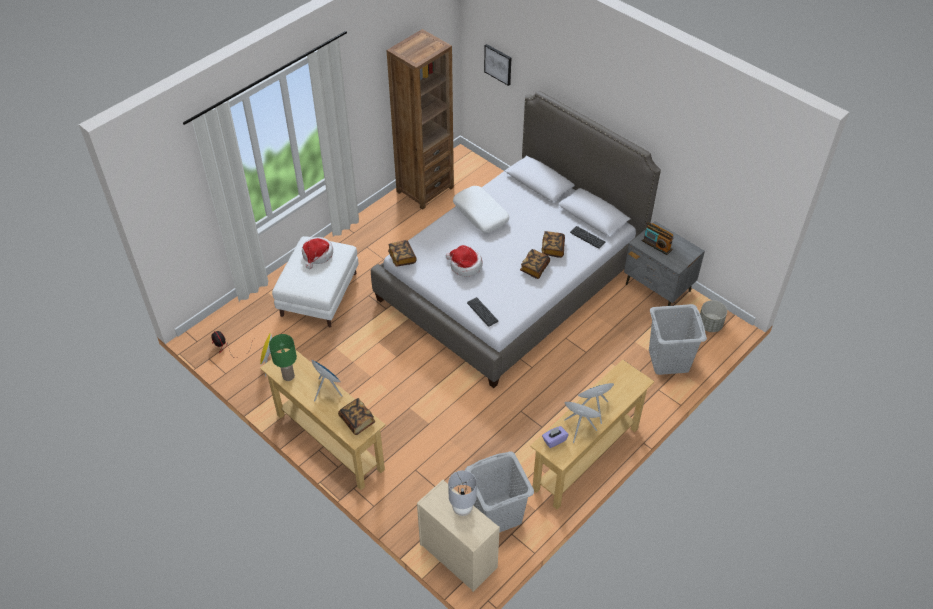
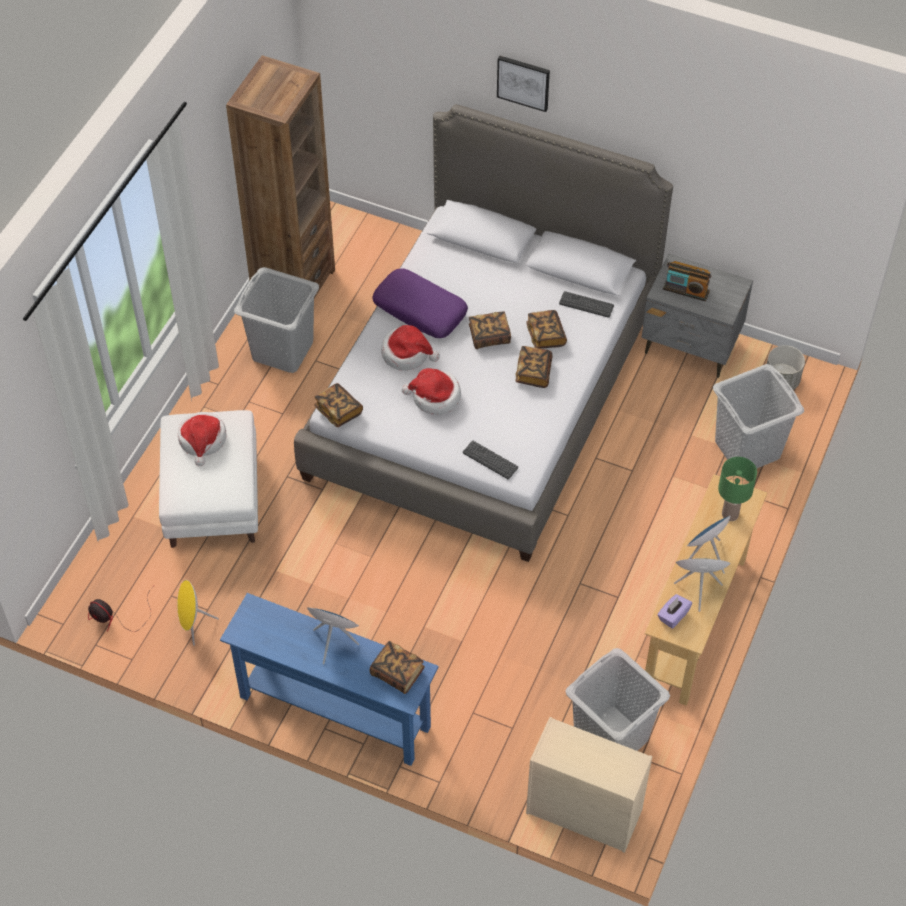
camera: 20 degrees left, 5 degrees up
beige console table [260,349,386,490] -> blue console table [220,593,438,766]
green table lamp [269,334,297,381] -> green table lamp moved to [718,457,757,521]
grey table lamp [448,470,477,516] -> none
white pillow [453,186,509,233] -> purple pillow [372,268,468,338]
picture [484,44,511,86] -> picture moved to [497,55,550,112]
none -> grey laundry basket [234,267,319,373]
none -> hat [381,325,440,371]
none -> book [469,311,511,349]

